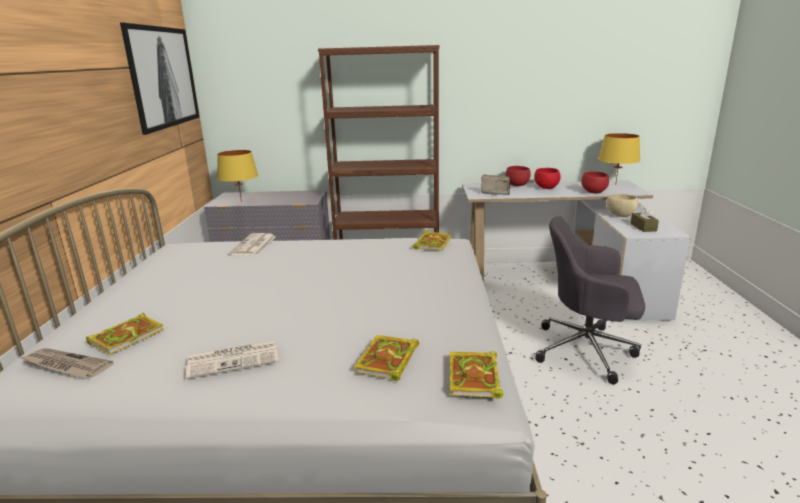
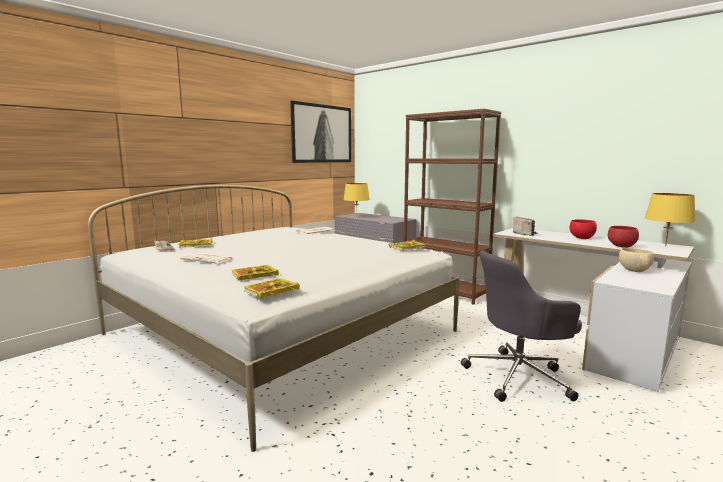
camera: 40 degrees right, 10 degrees down
red bowl [505,166,531,186] -> none
grey office chair [535,216,645,384] -> grey office chair turned 75 degrees counterclockwise [461,251,582,402]
brown tissue box [630,206,659,232] -> none

